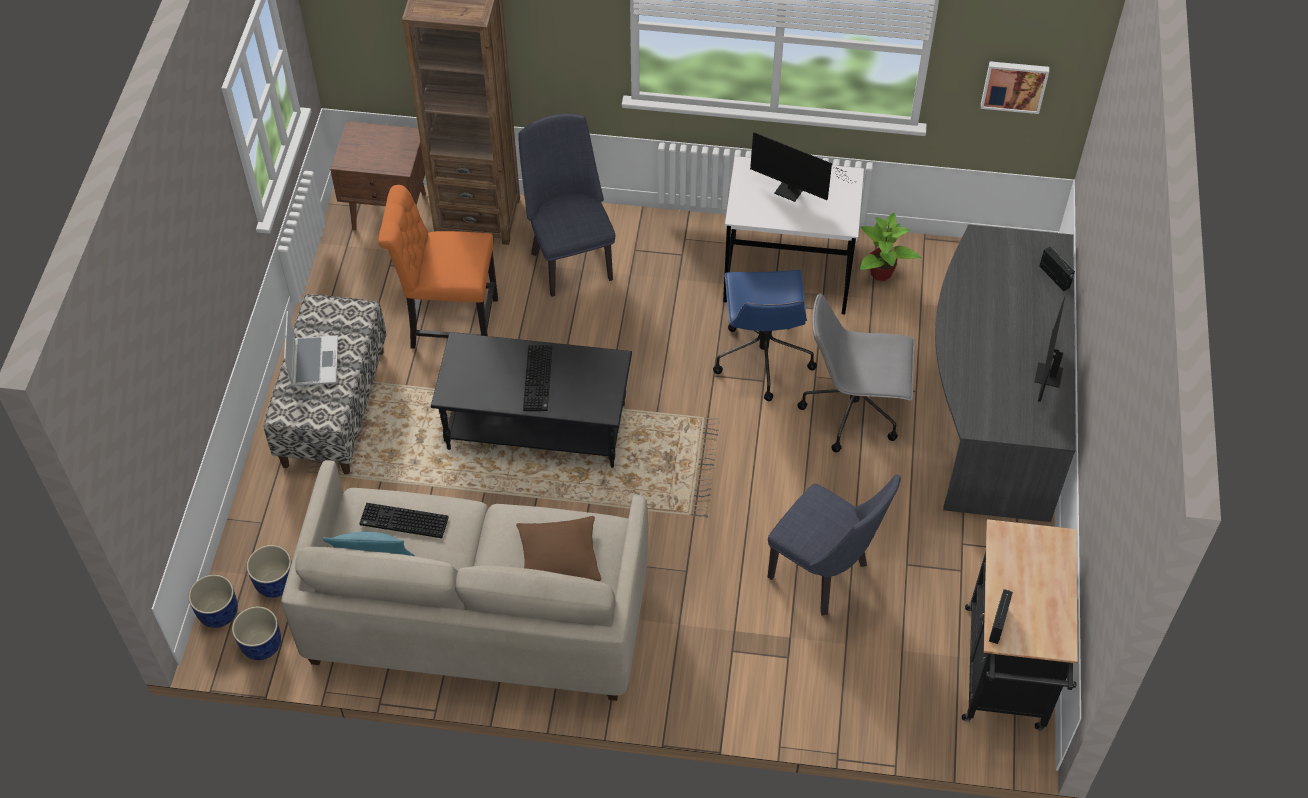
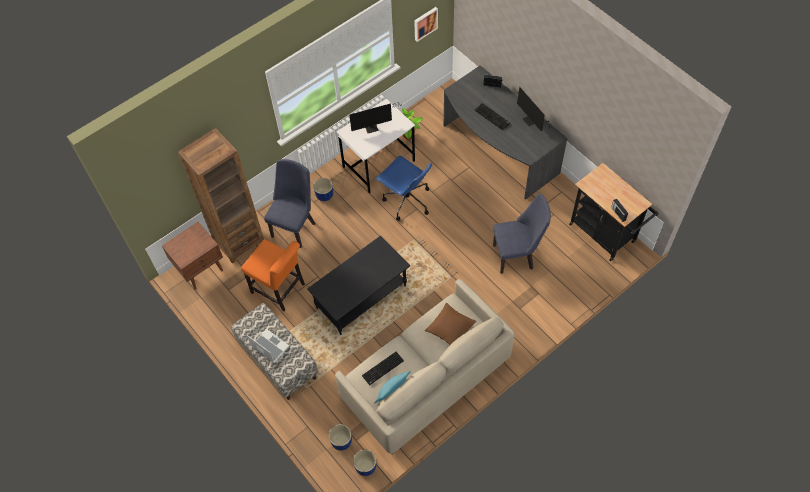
camera: 45 degrees left, 5 degrees up
blue planter [188,575,238,628] -> blue planter moved to [313,178,333,201]
orange chair [378,185,498,349] -> orange chair turned 105 degrees counterclockwise [241,239,305,311]
blue chair [518,114,615,297] -> blue chair turned 90 degrees clockwise [264,159,315,248]
keyboard [523,345,552,411] -> keyboard moved to [475,103,510,130]
grey office chair [797,293,915,453] -> none

